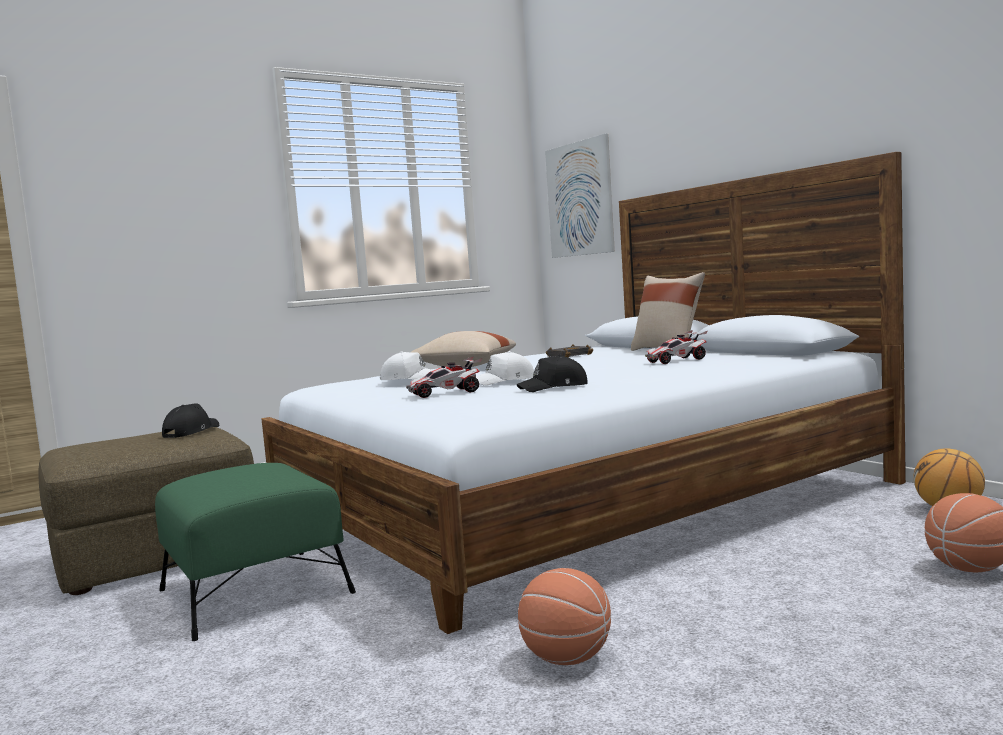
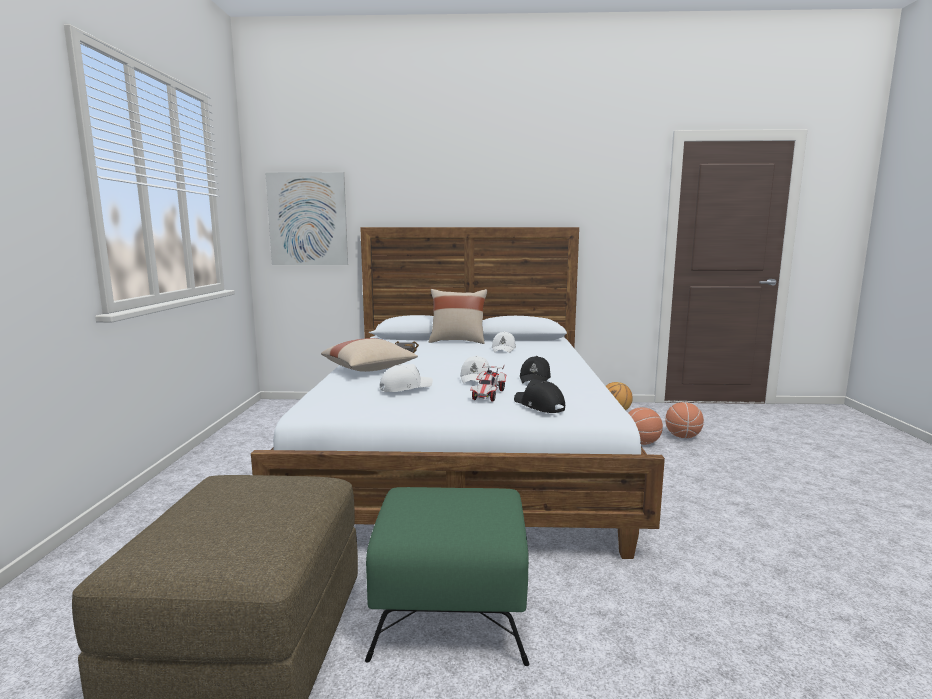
camera: 55 degrees left, 5 degrees up
black cap [162,403,219,438] -> black cap moved to [514,379,565,413]
basketball [518,568,611,665] -> basketball moved to [629,407,663,445]
toy car [645,330,707,364] -> white cap [492,331,516,353]

